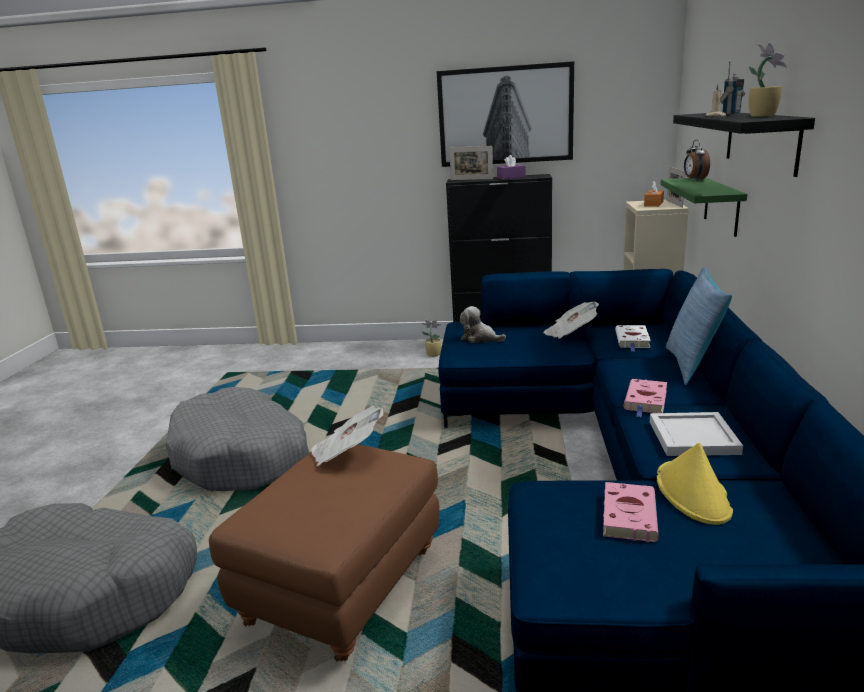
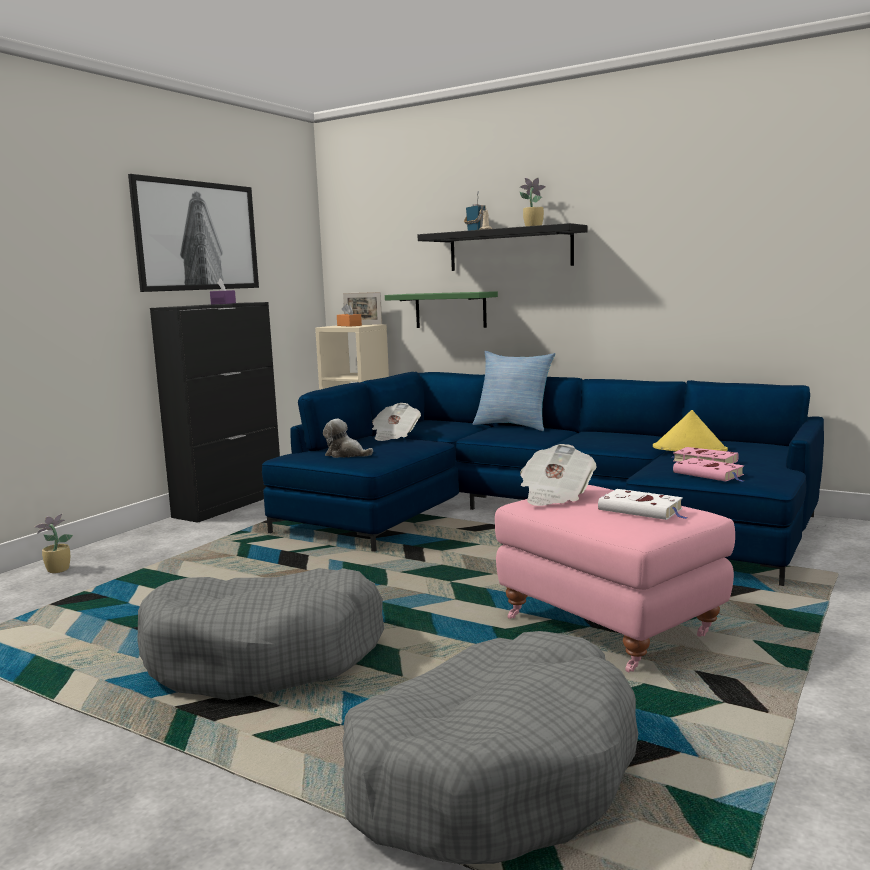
camera: 65 degrees left, 10 degrees down
brown ottoman [209,444,440,662] -> pink ottoman [495,485,735,673]
potted plant [421,320,442,357] -> potted plant moved to [34,513,73,573]
picture frame [449,146,493,180] -> none
plush toy [460,306,506,343] -> plush toy turned 60 degrees clockwise [323,419,373,458]
white book [615,325,651,351] -> white book moved to [598,489,689,520]
pink book [624,379,667,417] -> pink book moved to [673,458,744,482]
white tray [650,412,743,456] -> none
alarm clock [684,140,710,181] -> none

